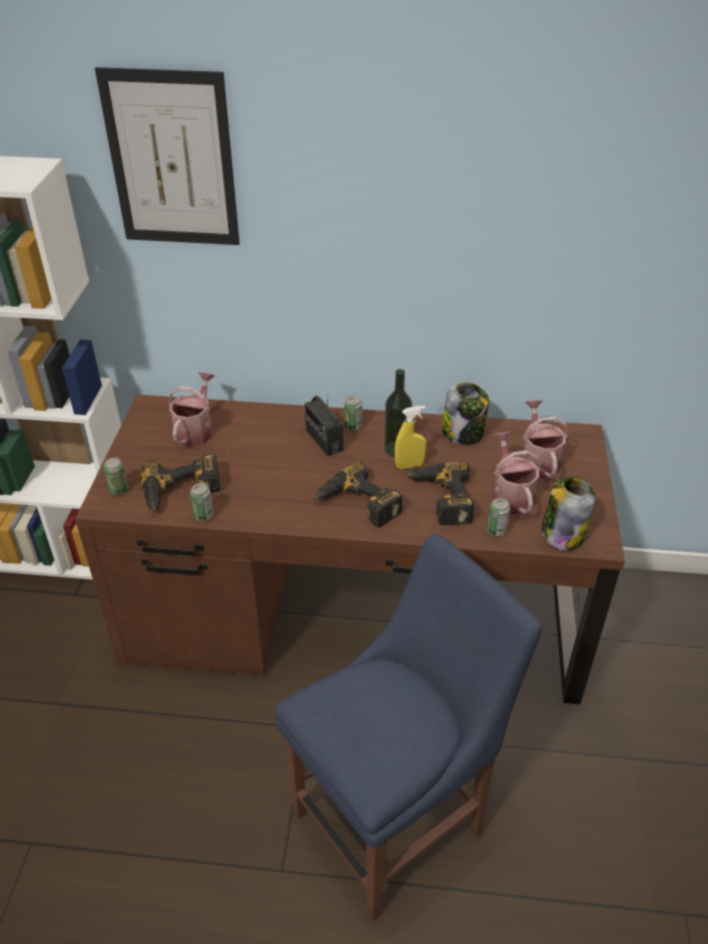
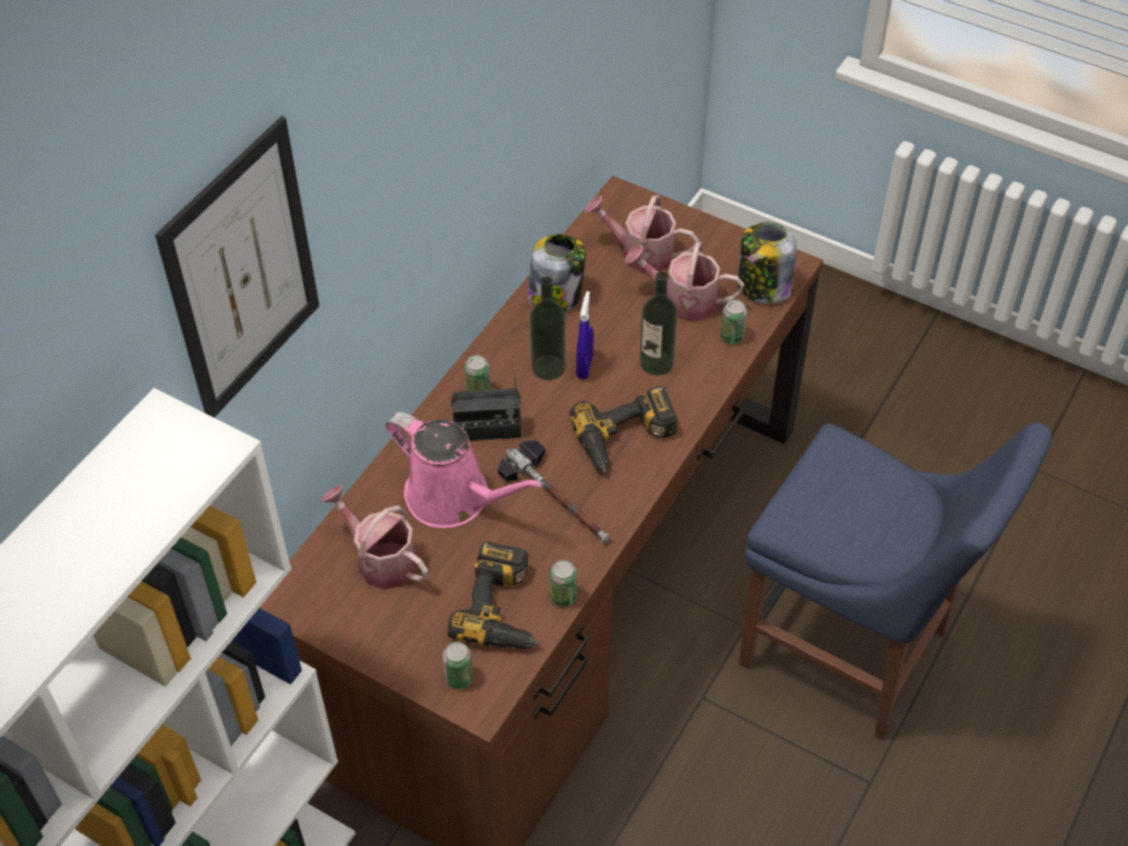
camera: 65 degrees left, 10 degrees up
blue chair [275,534,542,921] -> blue chair turned 135 degrees clockwise [739,422,1052,740]
yellow spray bottle [395,406,427,469] -> blue spray bottle [576,291,593,379]
power drill [405,462,475,525] -> bottle [640,272,677,375]
none -> pink watering can [386,412,544,528]
none -> hammer [498,440,611,543]

